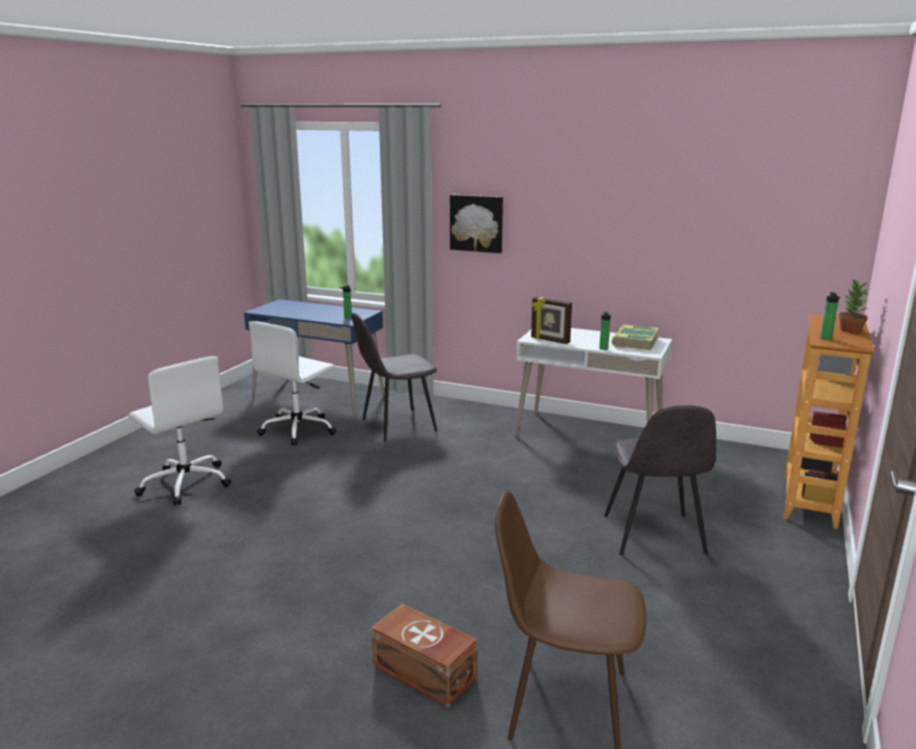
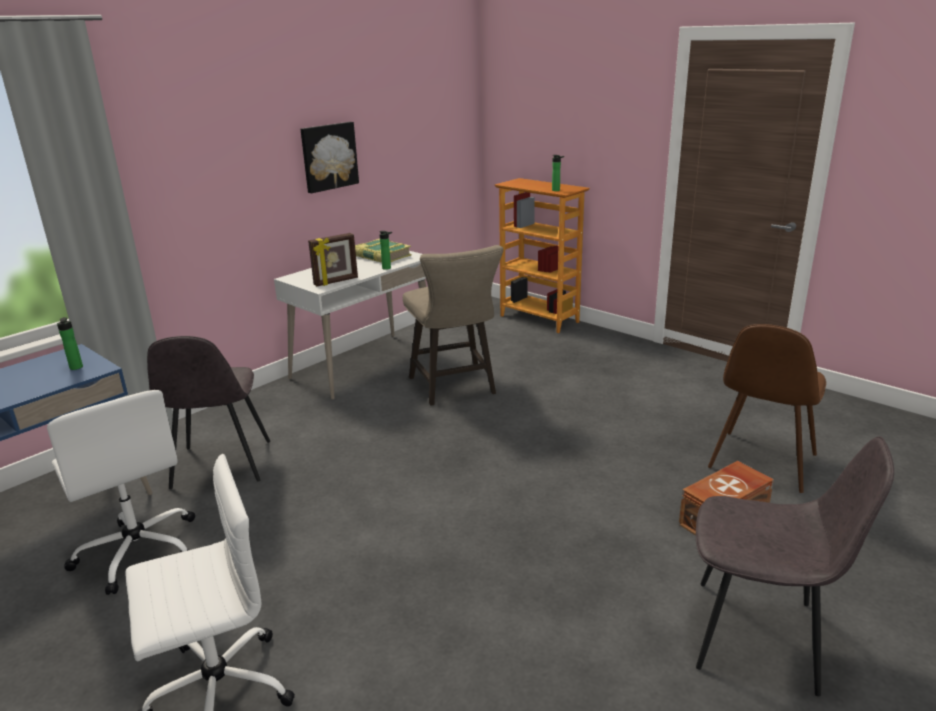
camera: 70 degrees left, 5 degrees up
picture [450,195,503,253] -> picture moved to [300,122,359,193]
grey chair [604,405,716,555] -> grey chair moved to [696,436,894,696]
potted plant [838,279,871,333] -> none
none -> beige stool [403,245,503,406]

